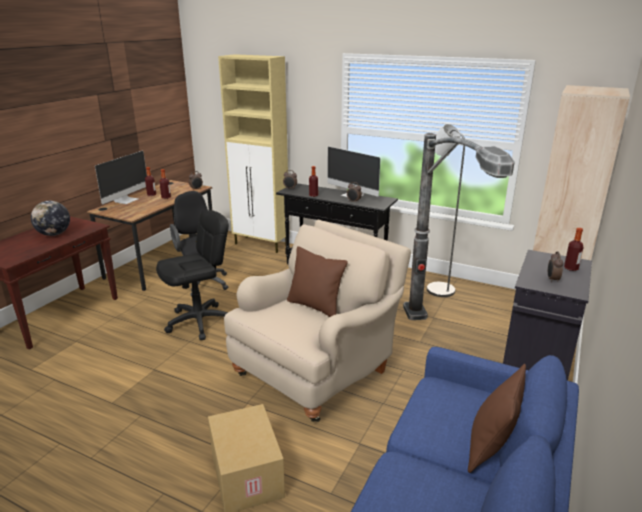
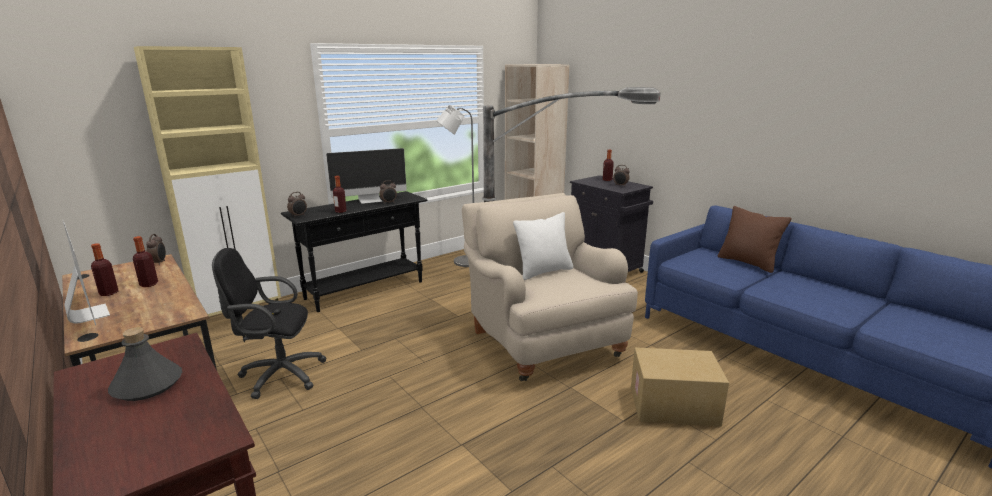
camera: 65 degrees left, 5 degrees down
globe [31,201,70,236] -> grey bottle [108,327,182,401]
black office chair [156,210,229,340] -> none
brown pillow [287,246,348,317] -> white pillow [513,212,573,280]

